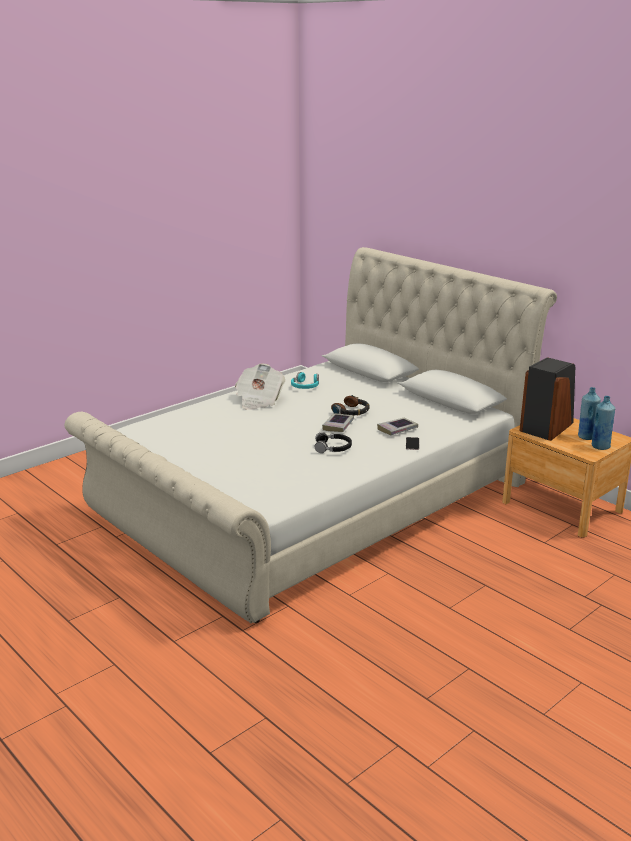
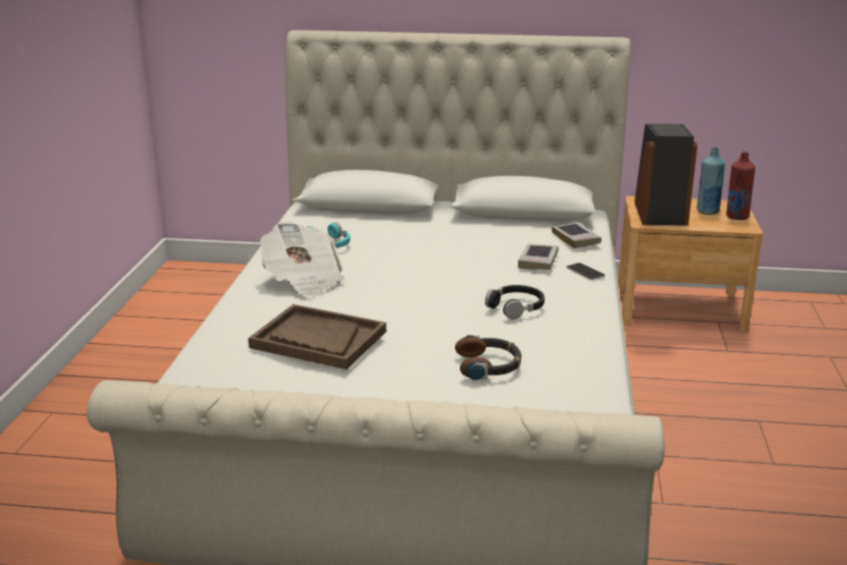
camera: 40 degrees left, 0 degrees up
book [322,413,354,432] -> book moved to [552,222,601,248]
headphones [331,395,369,415] -> headphones moved to [455,335,522,381]
blue bottle [592,396,615,450] -> red bottle [726,152,755,220]
none -> brown tray [248,304,386,370]

